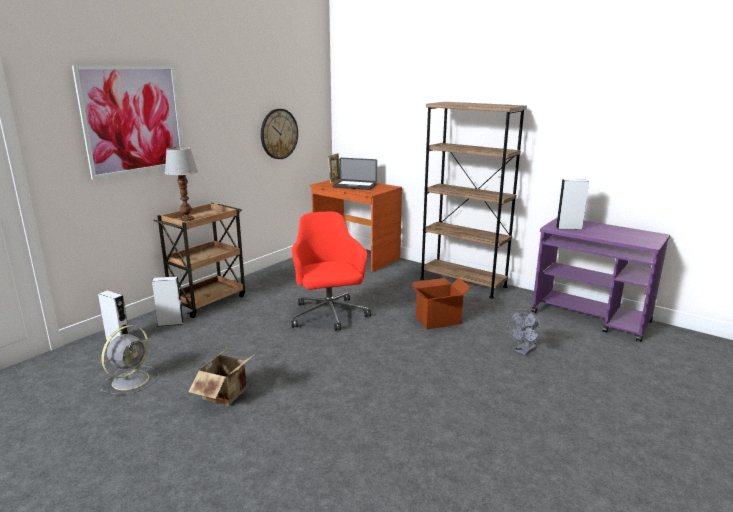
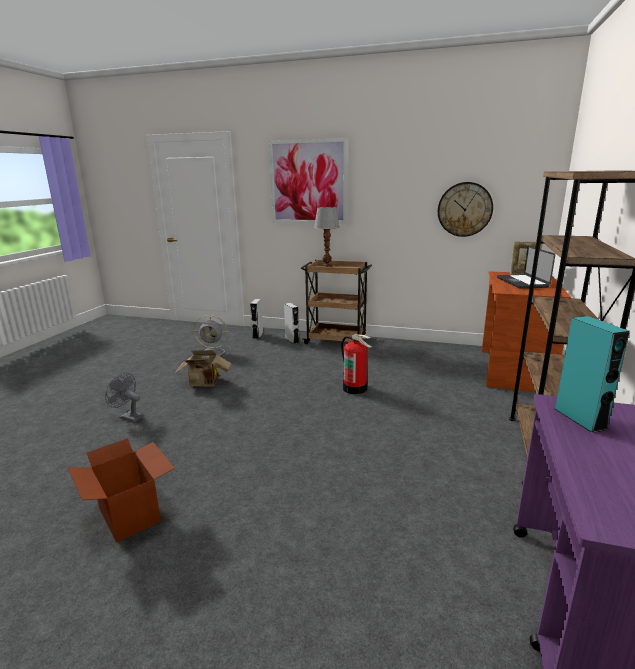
camera: 70 degrees right, 0 degrees up
red office chair [291,212,371,331] -> fire extinguisher [341,334,372,394]
cardboard box [411,278,471,329] -> cardboard box moved to [68,438,175,543]
grey fan [508,309,541,355] -> grey fan moved to [105,373,143,422]
grey speaker [556,179,589,230] -> turquoise speaker [555,316,630,433]

